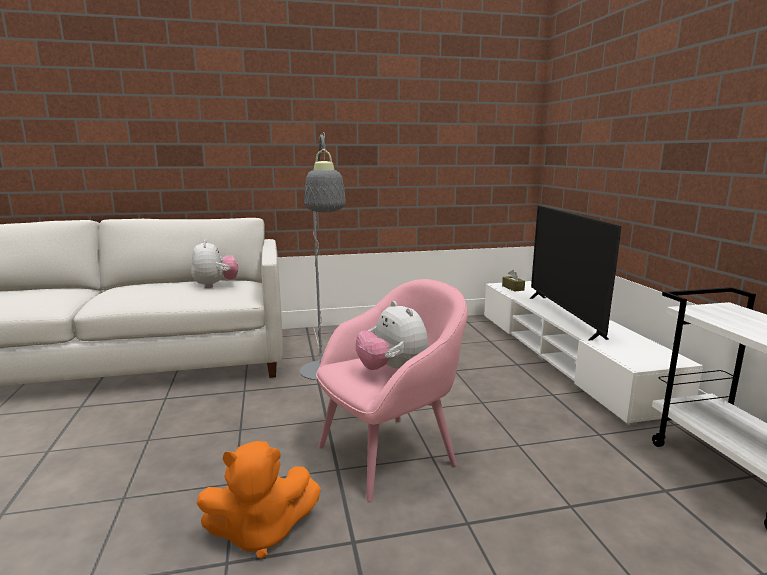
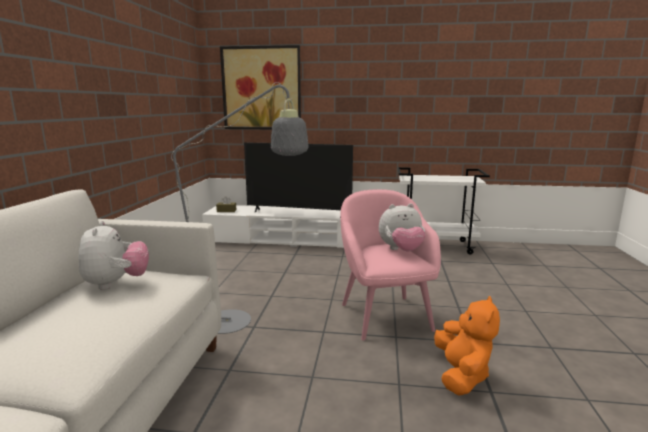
camera: 70 degrees left, 0 degrees up
plush toy [191,240,238,288] -> plush toy turned 75 degrees clockwise [79,221,149,290]
none -> picture [220,45,301,129]

